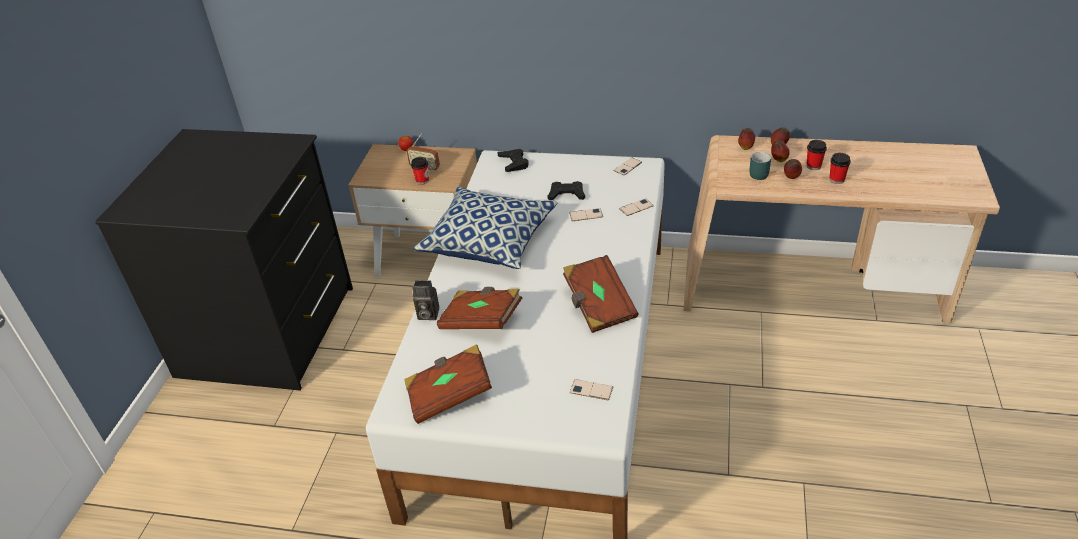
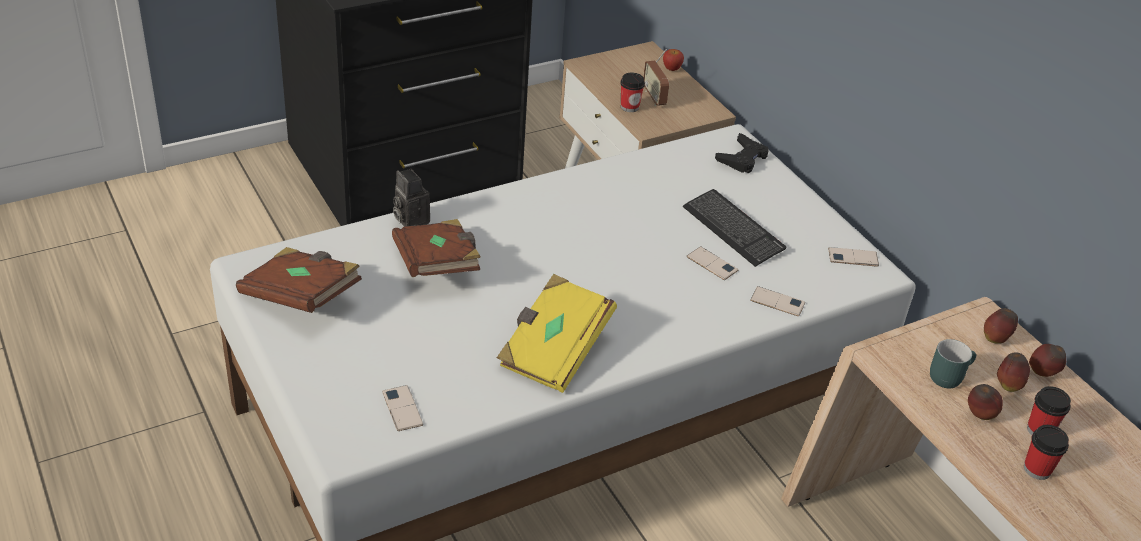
camera: 45 degrees right, 0 degrees up
pillow [413,187,558,269] -> none
black game controller [548,181,585,200] -> keyboard [683,189,786,267]
brown book [563,255,639,333] -> yellow book [497,274,617,393]

